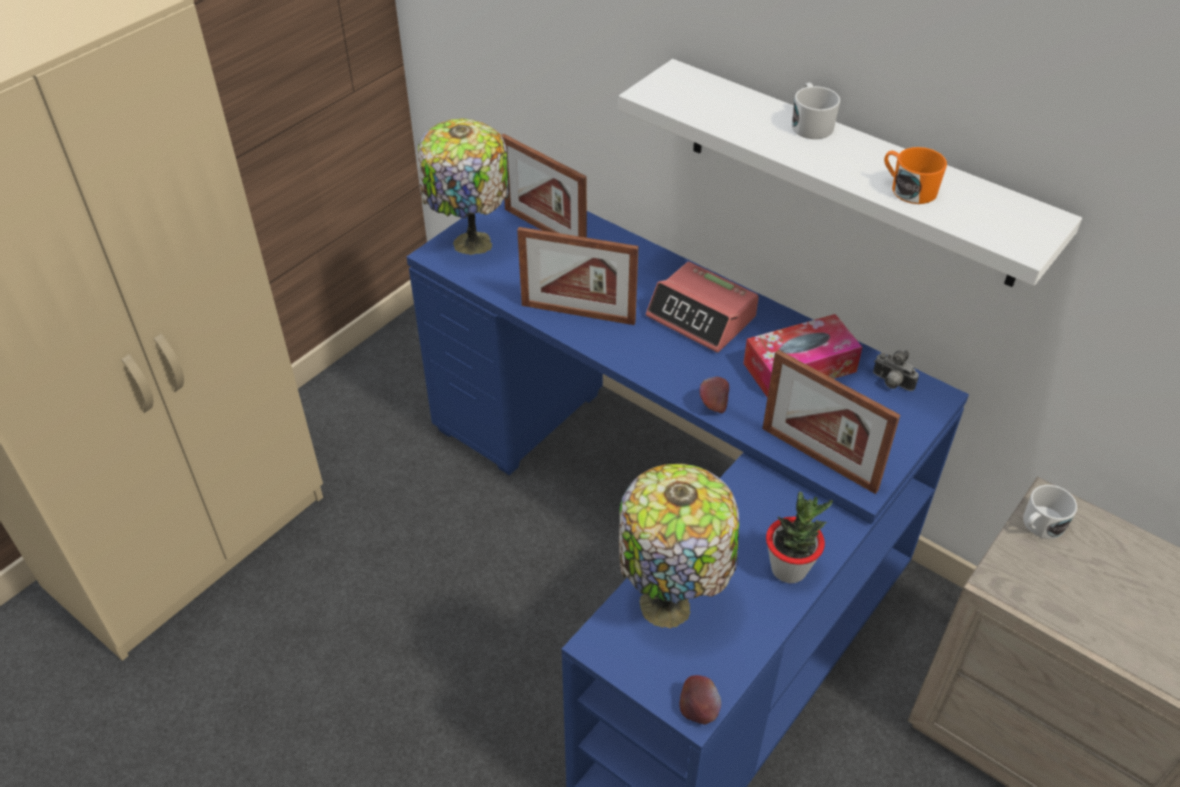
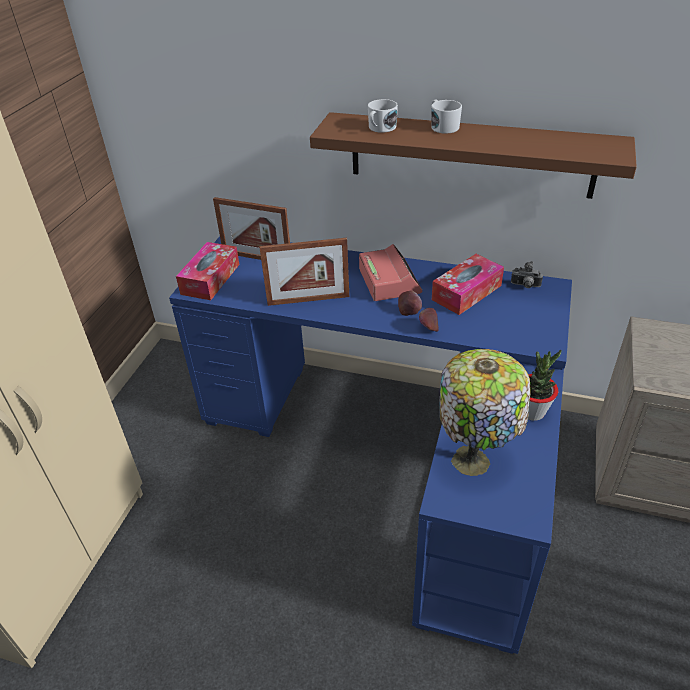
camera: 20 degrees left, 5 degrees down
table lamp [418,119,509,255] -> tissue box [176,242,239,300]
white shelf [618,59,1082,287] -> brown shelf [310,112,637,199]
alarm clock [646,262,759,353] -> alarm clock turned 120 degrees counterclockwise [359,244,422,301]
apple [679,675,721,725] -> apple moved to [398,290,422,316]
picture frame [762,350,900,494] -> none
orange mug [884,147,947,204] -> none
white mug [1023,485,1077,539] -> white mug moved to [368,99,398,133]

